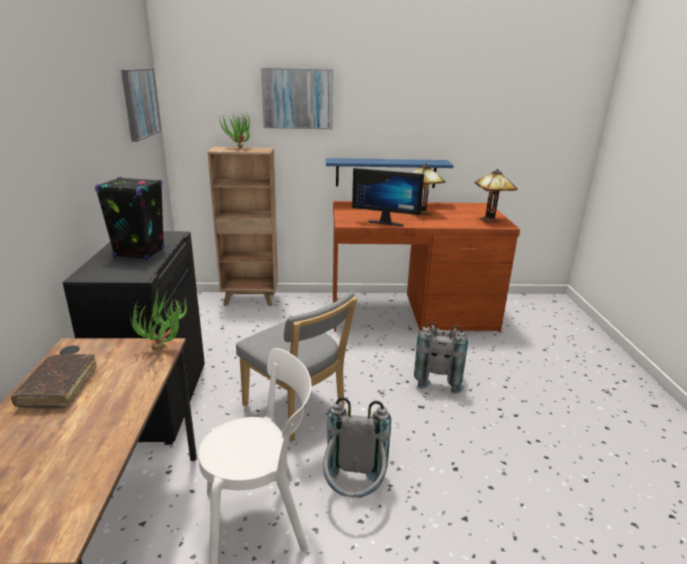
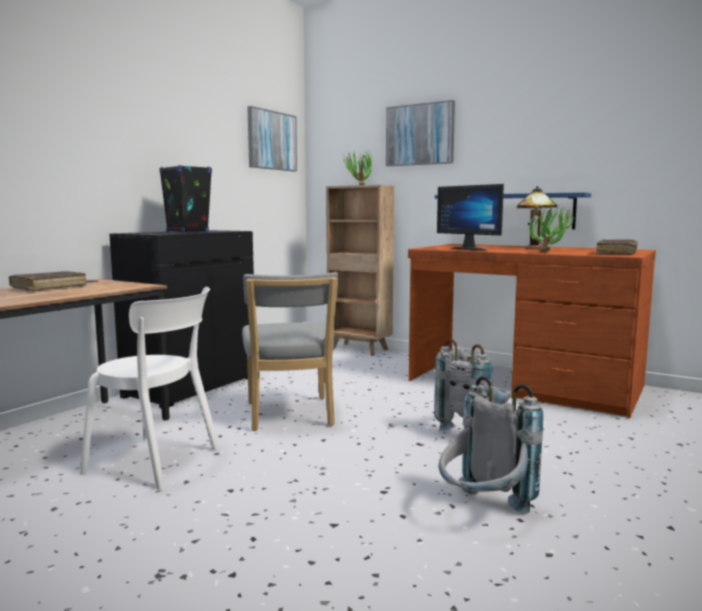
camera: 35 degrees right, 15 degrees down
potted plant [130,288,187,350] -> potted plant moved to [528,204,574,252]
grey backpack [323,397,391,498] -> grey backpack moved to [439,376,544,514]
table lamp [475,169,517,222] -> brown book [596,239,638,255]

